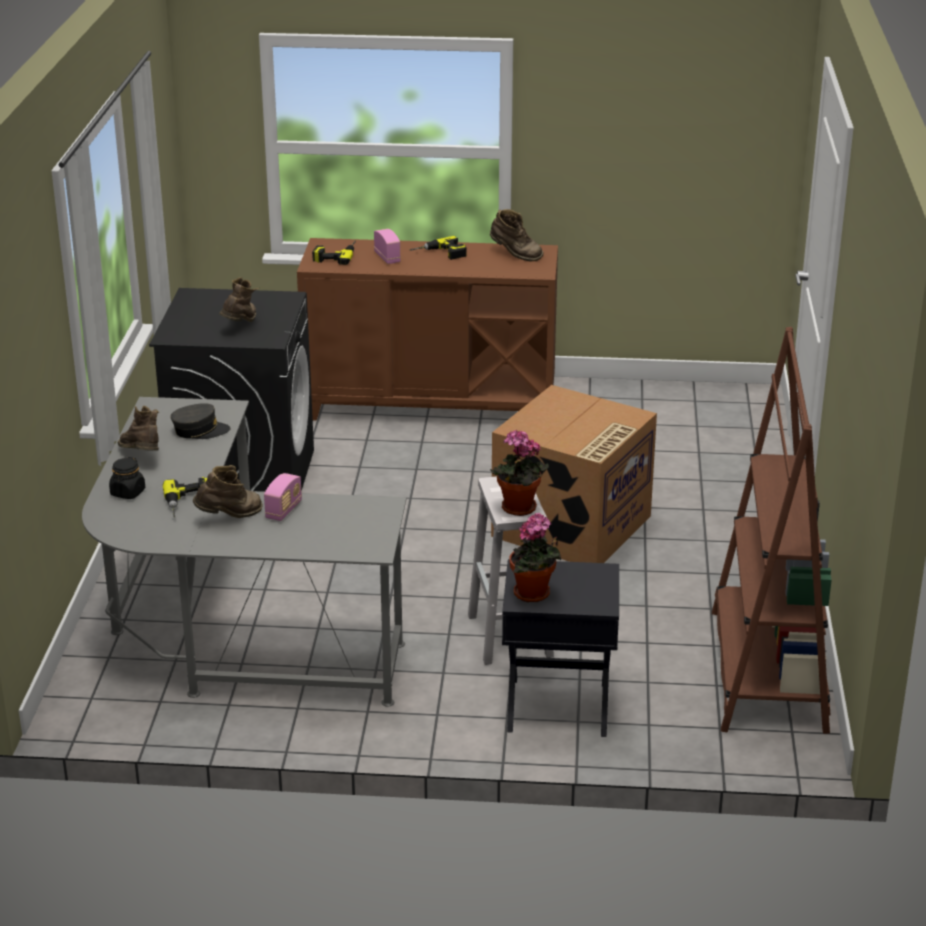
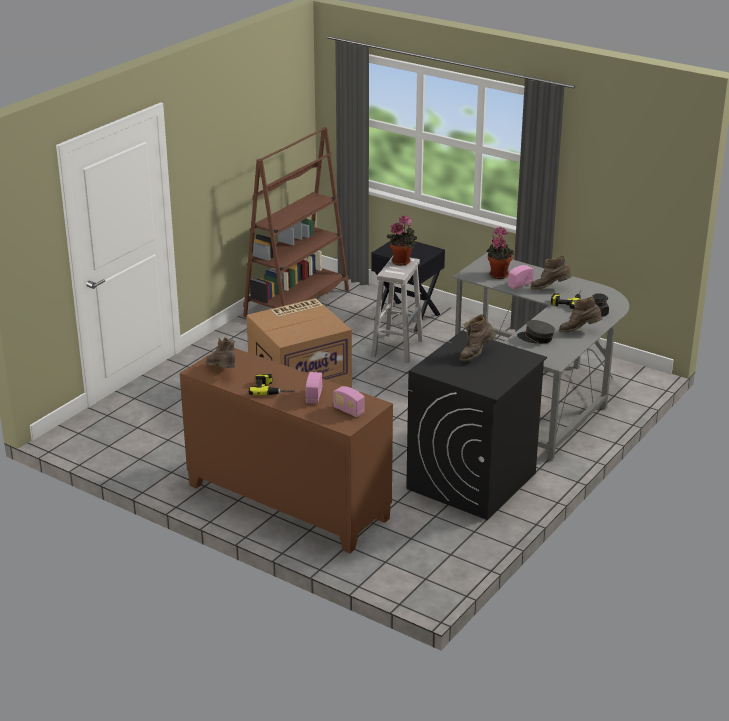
camera: 150 degrees left, 0 degrees up
brown boot [118,406,160,451] -> brown boot turned 90 degrees clockwise [559,297,603,333]
power drill [312,241,356,265] -> radio [333,386,365,417]
potted plant [509,513,561,602] -> potted plant moved to [487,227,514,279]

